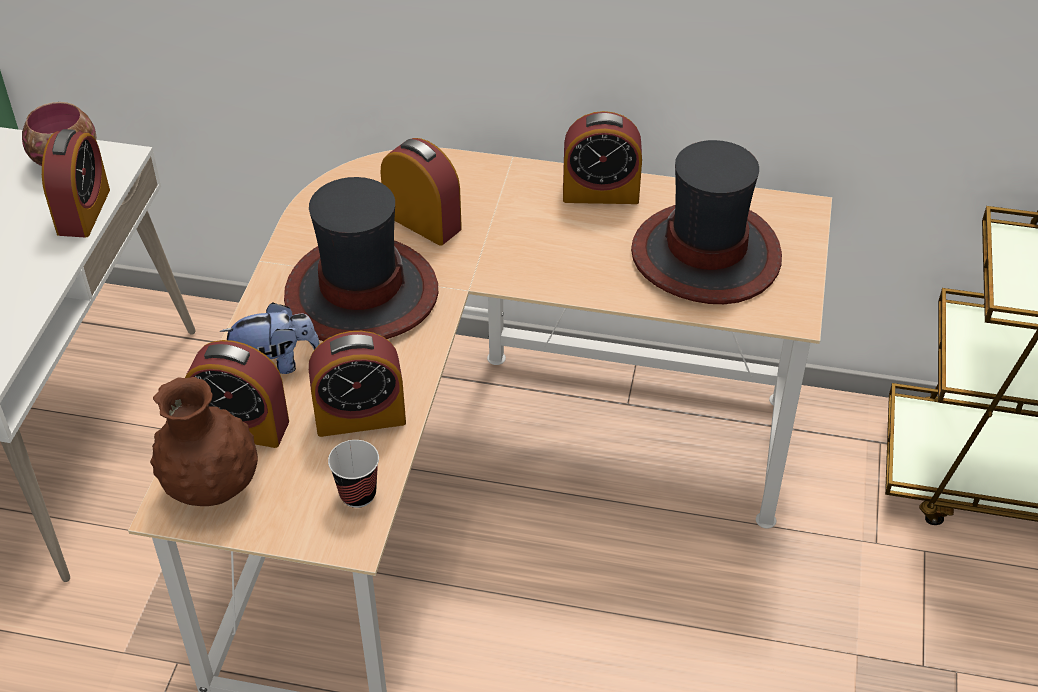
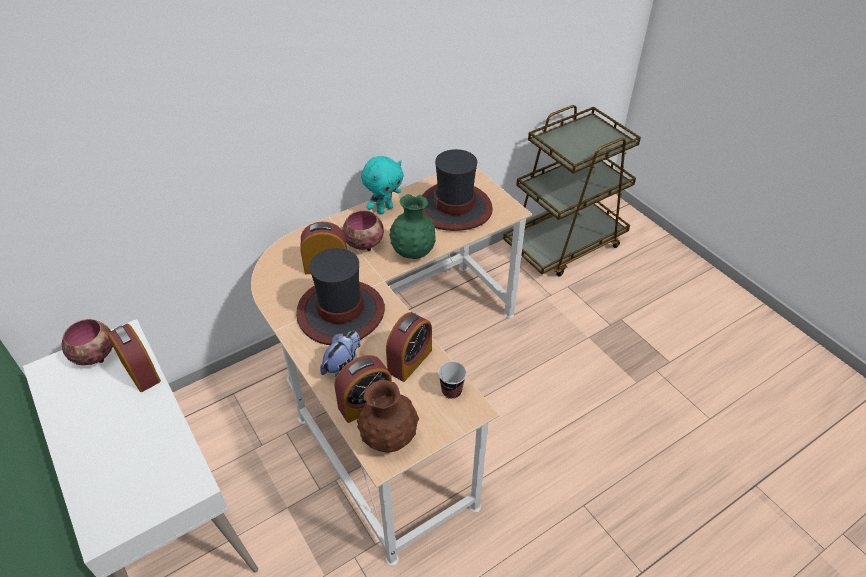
camera: 45 degrees left, 0 degrees up
alarm clock [563,111,642,204] -> turquoise plush toy [361,156,404,215]
none -> bowl [342,210,384,251]
none -> green vase [389,194,436,259]

